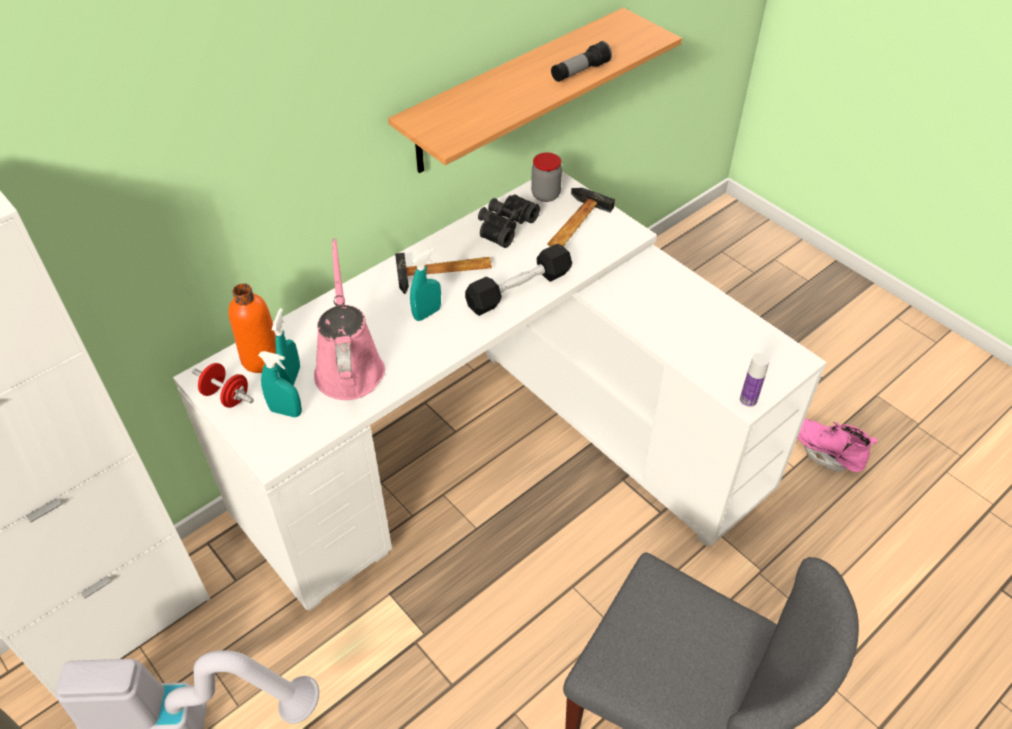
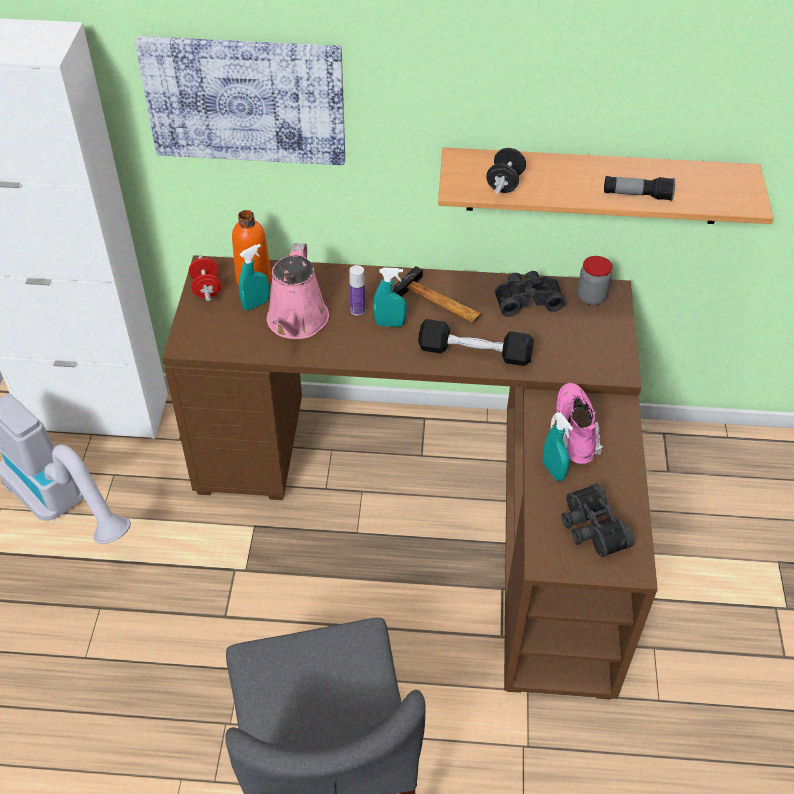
camera: 45 degrees right, 0 degrees up
white desk [173,171,827,611] -> brown desk [162,255,658,700]
turquoise spray bottle [258,351,302,417] -> turquoise spray bottle moved to [543,412,573,481]
pink watering can [314,239,385,400] -> pink watering can turned 150 degrees clockwise [267,243,329,339]
hammer [547,188,615,247] -> none
bottle [740,353,770,407] -> bottle moved to [349,265,365,316]
pink boot [797,418,877,473] -> pink boot moved to [550,383,603,464]
none -> picture [135,36,345,165]
none -> black dumbbell [486,148,526,193]
none -> black binoculars [561,484,634,558]

